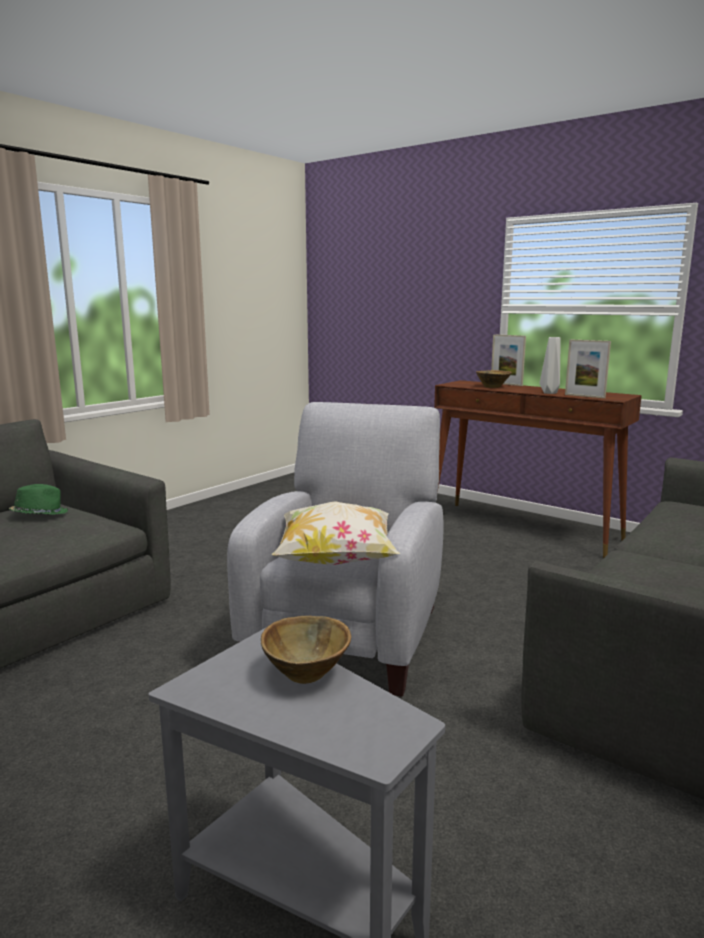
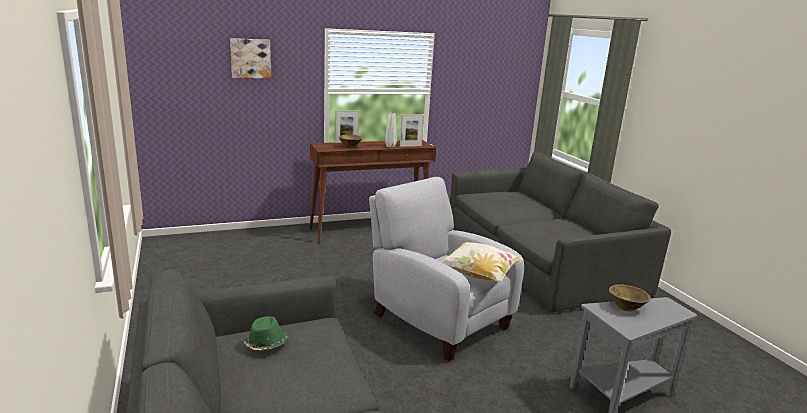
camera: 60 degrees left, 5 degrees up
none -> picture [230,38,271,79]

